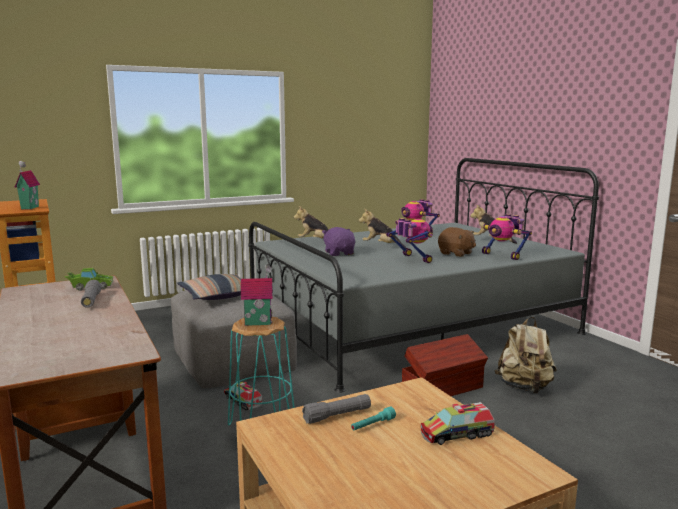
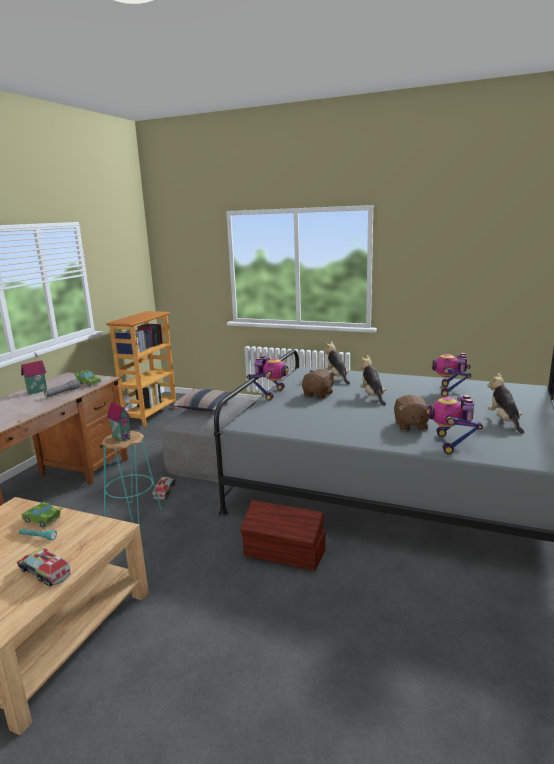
camera: 50 degrees right, 5 degrees up
toy house [14,161,40,210] -> toy house moved to [21,353,47,395]
grey flashlight [302,394,371,424] -> green toy car [21,502,62,528]
purple plush toy [322,227,355,256] -> brown plush toy [302,369,336,399]
toy robot [386,218,433,263] -> toy robot moved to [247,355,289,401]
beige backpack [495,317,557,393] -> none

